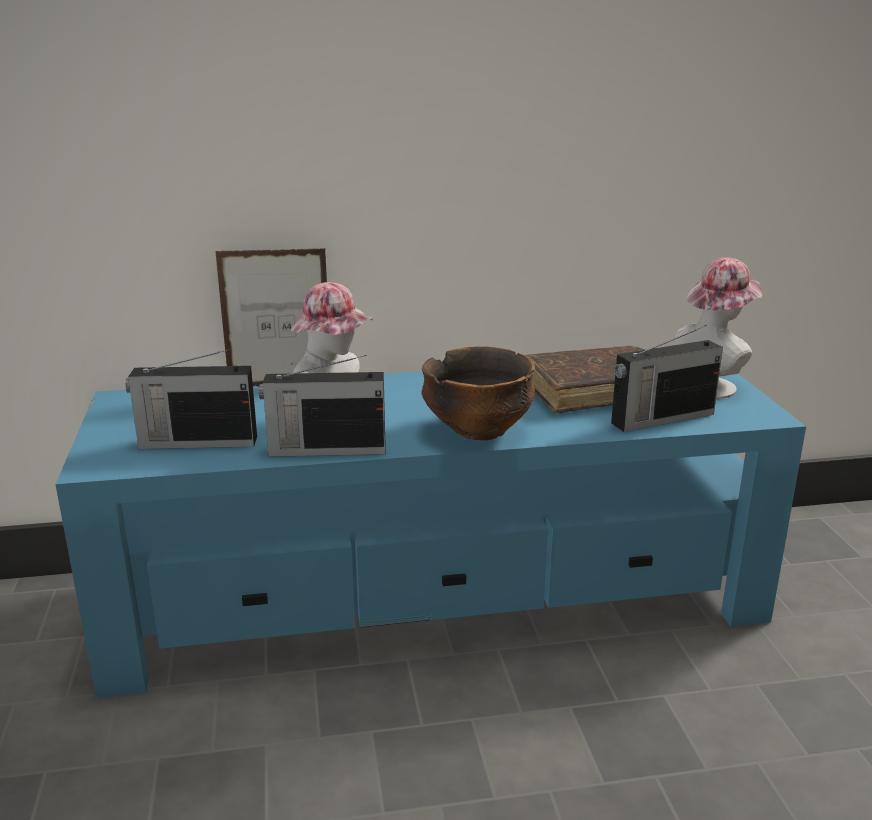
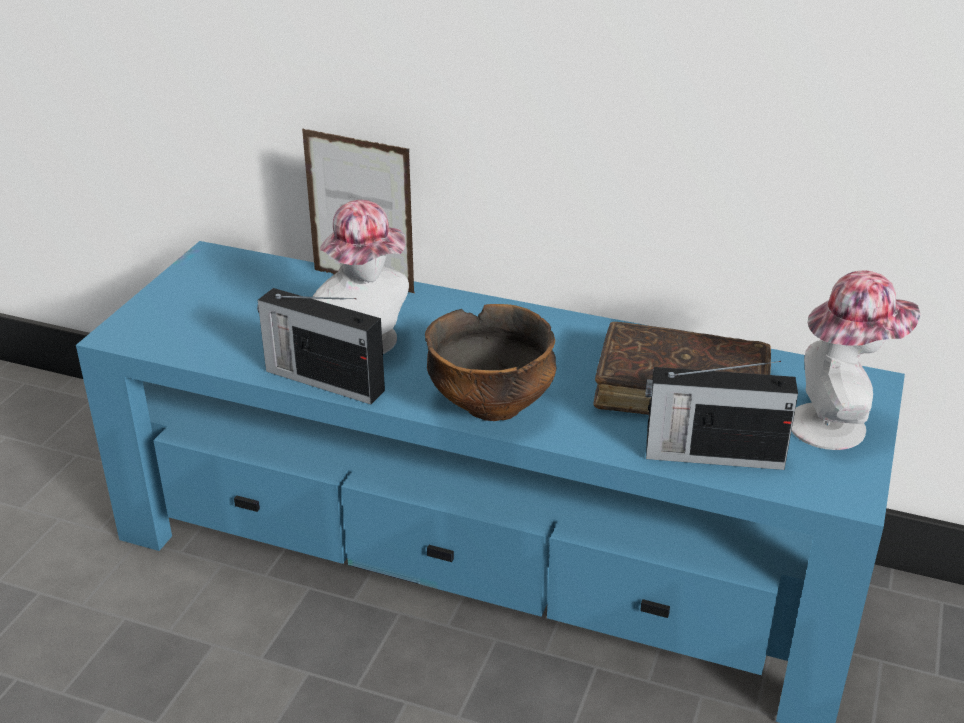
camera: 30 degrees right, 10 degrees up
radio [126,349,257,449] -> none

